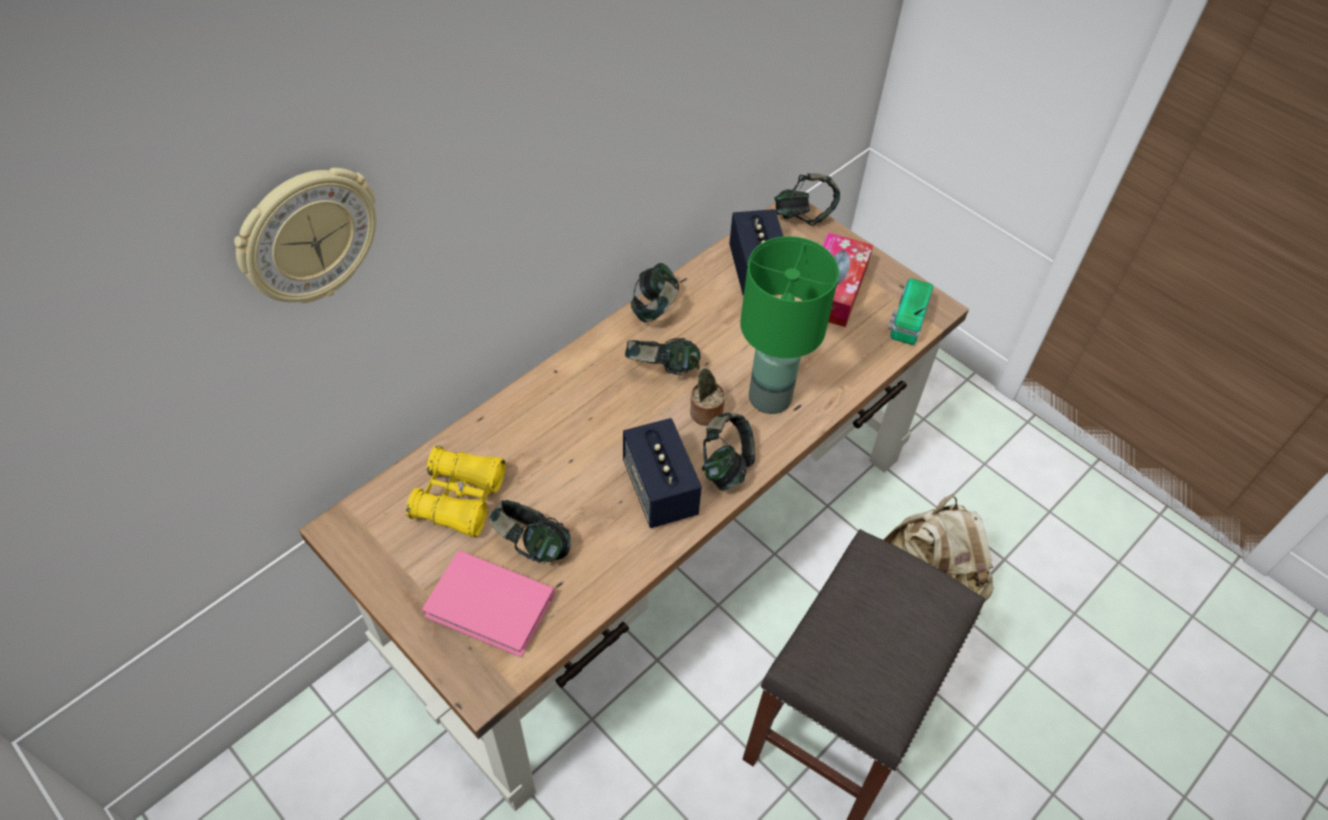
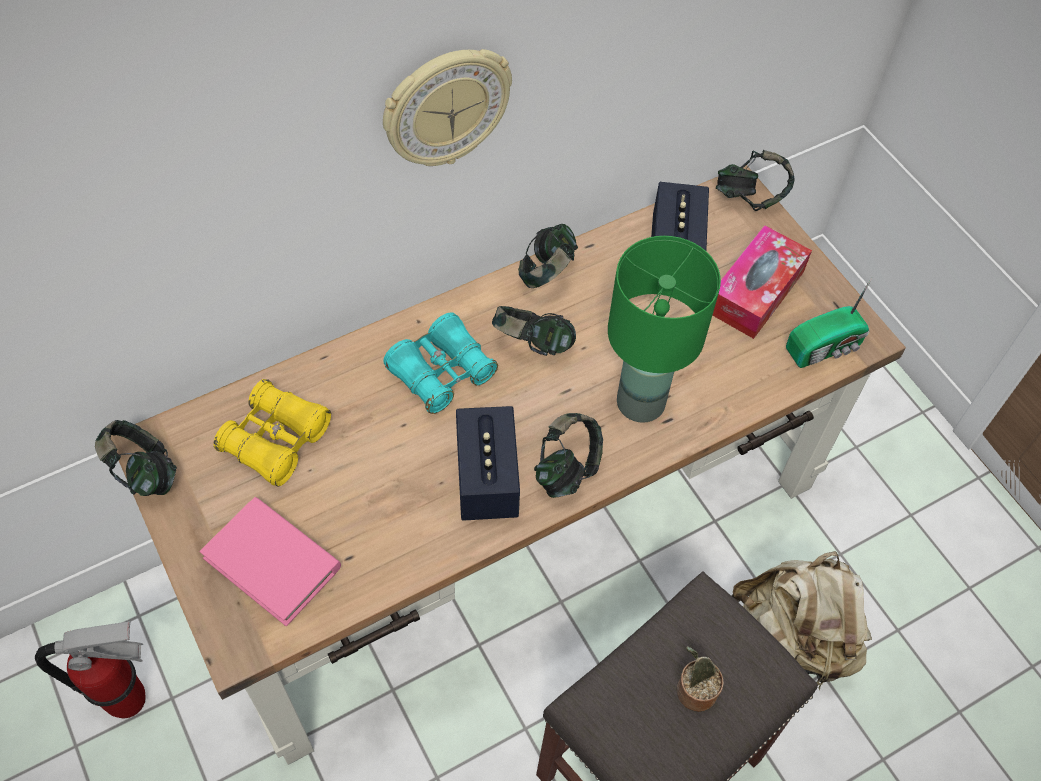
camera: 15 degrees right, 5 degrees up
wall clock [234,168,376,303] -> wall clock moved to [383,49,512,166]
headphones [489,500,571,563] -> headphones moved to [95,420,177,496]
potted plant [689,354,725,426] -> potted plant moved to [677,647,723,712]
radio [888,278,933,345] -> radio turned 150 degrees counterclockwise [786,278,872,368]
none -> fire extinguisher [35,621,146,718]
none -> turquoise binoculars [383,312,498,414]

